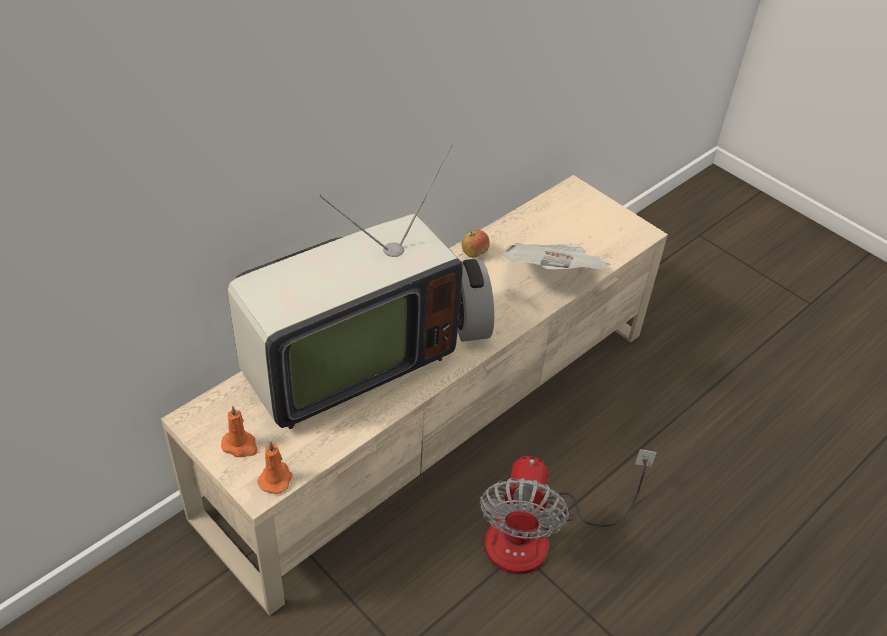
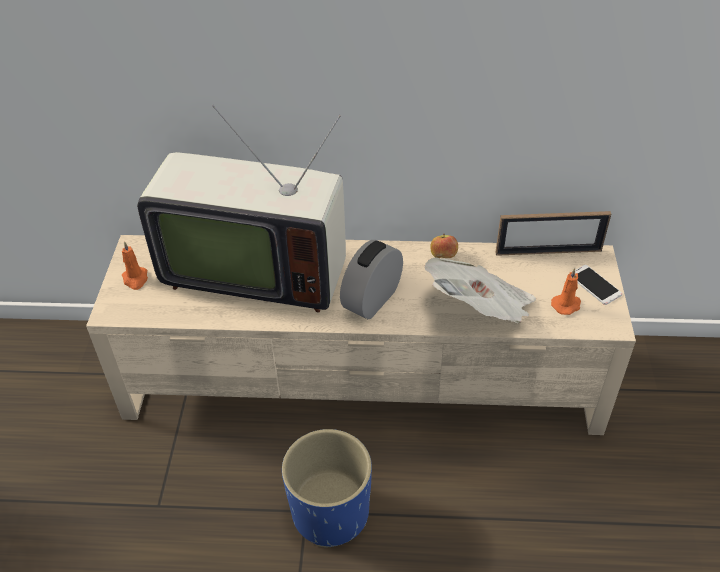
camera: 50 degrees right, 0 degrees up
orange candle [257,441,292,494] -> orange candle moved to [551,268,581,315]
fan [480,449,657,574] -> blue planter [282,429,372,547]
none -> picture frame [495,211,611,256]
none -> phone [572,265,622,305]

